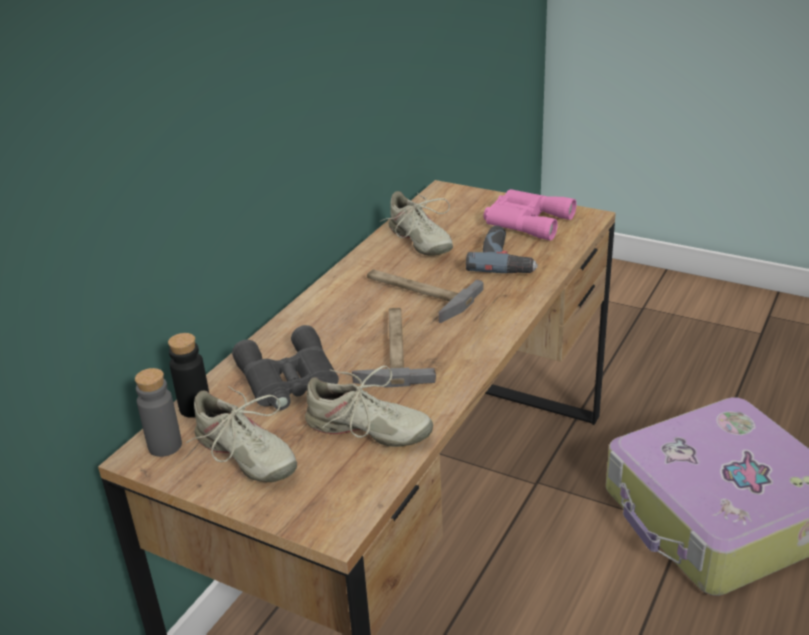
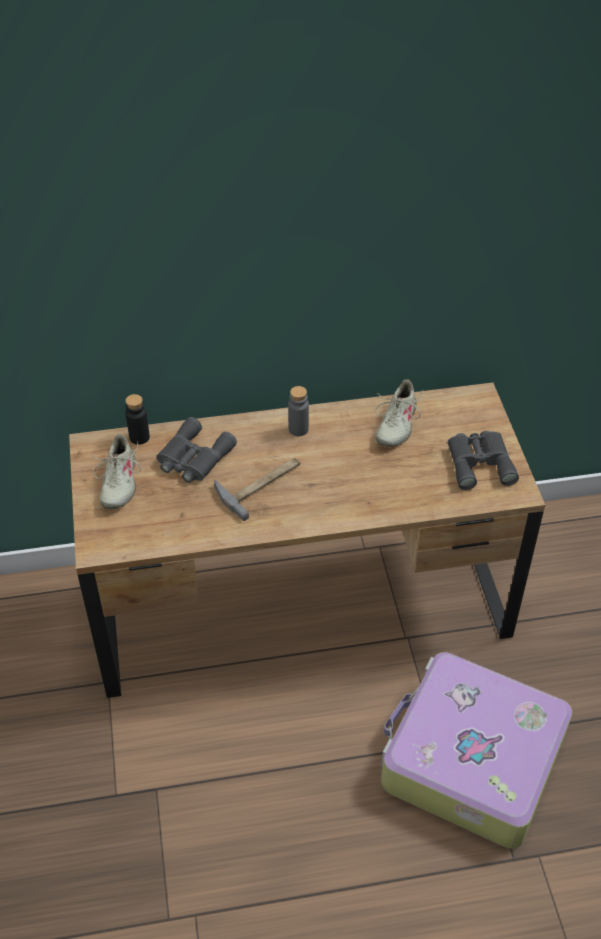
camera: 50 degrees right, 15 degrees up
grey bottle [135,368,182,457] -> grey bottle moved to [288,386,309,436]
beige shoe [305,366,433,447] -> none
hammer [367,269,484,323] -> none
power drill [466,226,538,273] -> none
pink binoculars [484,189,577,241] -> grey binoculars [448,431,519,490]

